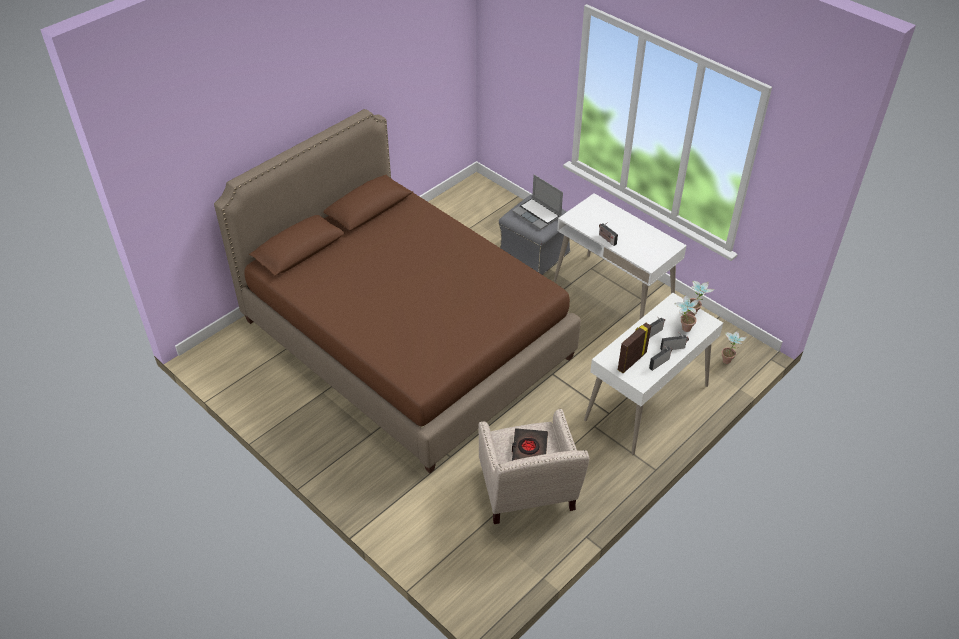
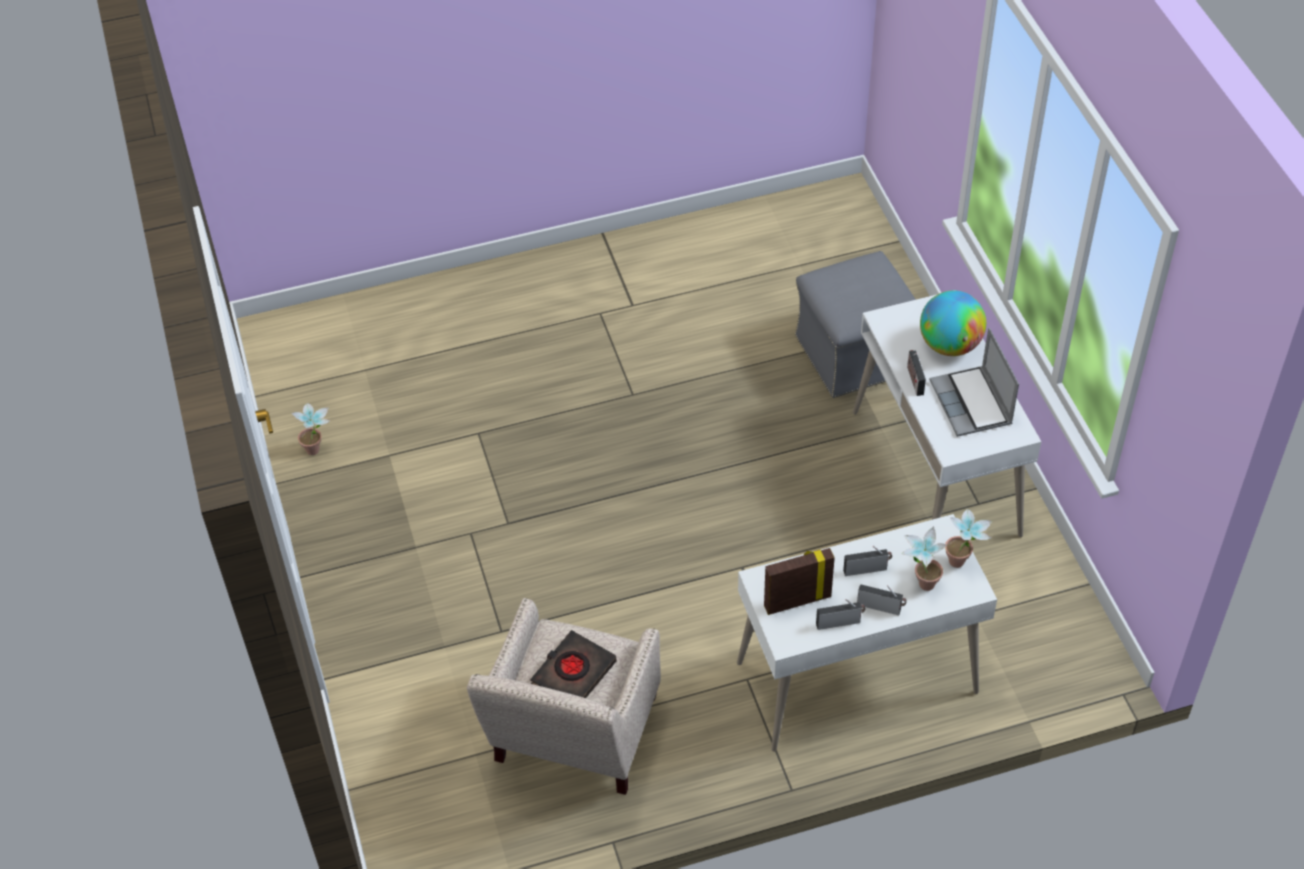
camera: 30 degrees right, 5 degrees up
brown bed [214,109,581,473] -> none
laptop [512,175,563,230] -> laptop moved to [930,328,1019,437]
potted plant [722,331,747,364] -> potted plant moved to [292,403,331,455]
none -> globe [920,290,986,356]

